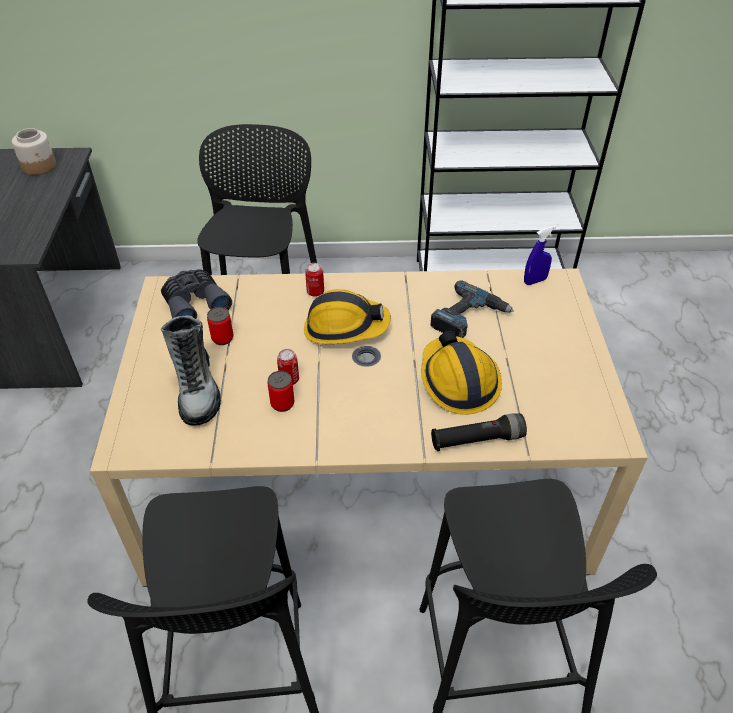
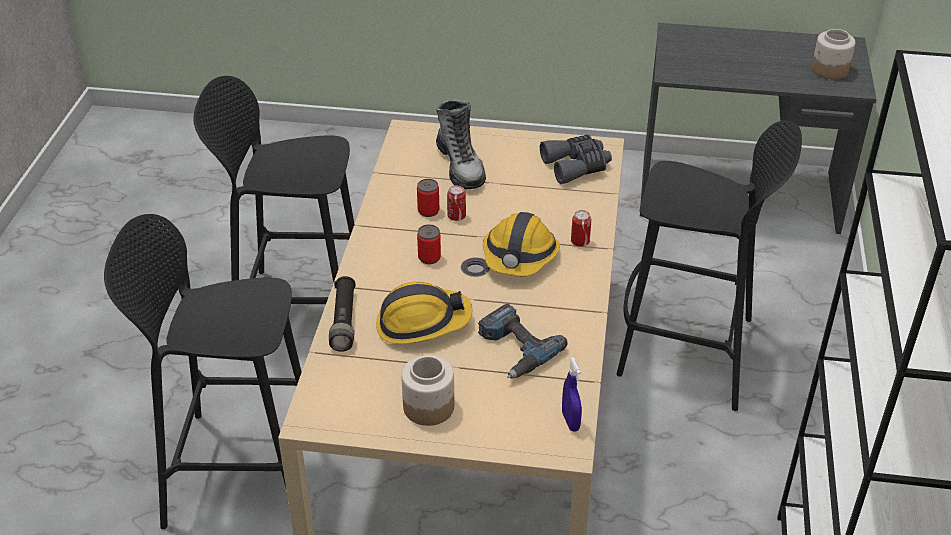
camera: 100 degrees right, 5 degrees down
boot [161,315,221,425] -> boot turned 105 degrees counterclockwise [436,99,486,189]
can [207,307,234,345] -> can moved to [417,225,441,264]
none -> jar [401,355,454,426]

